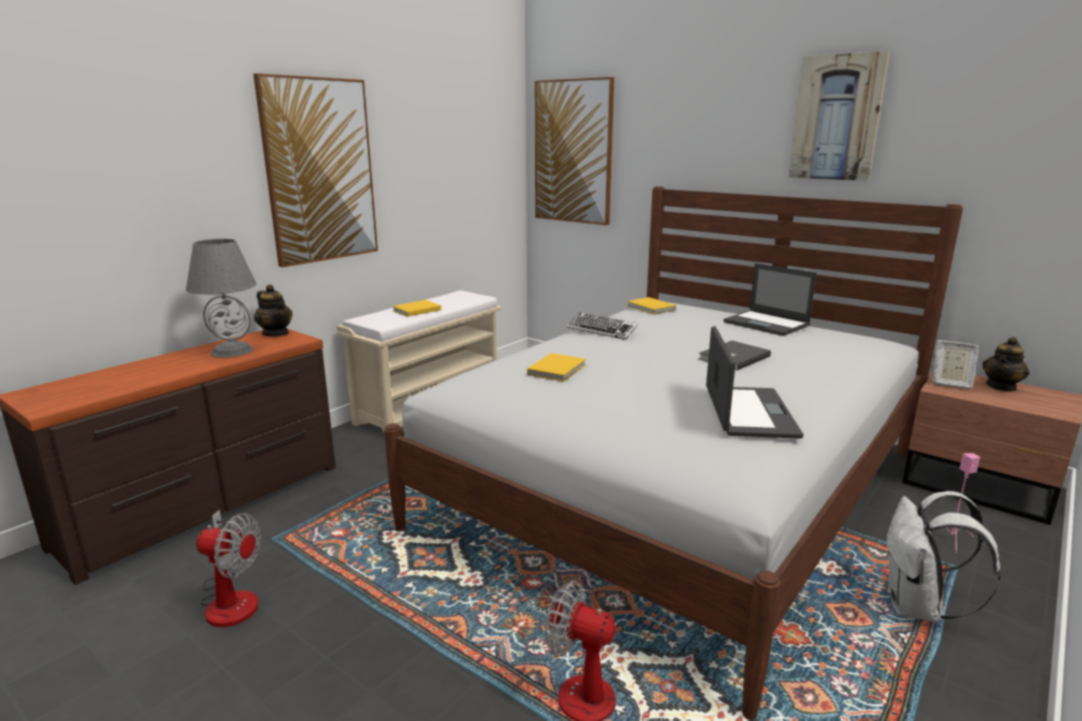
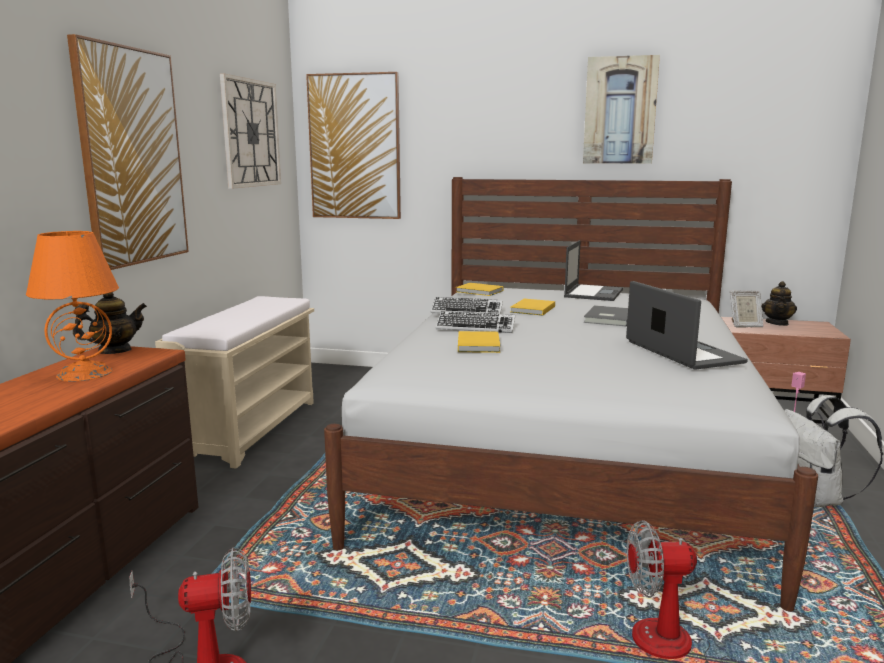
camera: 25 degrees left, 5 degrees down
grey table lamp [186,239,257,358] -> orange table lamp [26,231,119,382]
teapot [254,285,293,336] -> teapot turned 45 degrees counterclockwise [73,292,147,354]
yellow book [392,300,441,317] -> yellow book moved to [510,299,555,316]
laptop [723,263,817,336] -> laptop turned 90 degrees counterclockwise [564,240,623,301]
none -> wall clock [220,73,281,189]
none -> keyboard [436,311,515,333]

